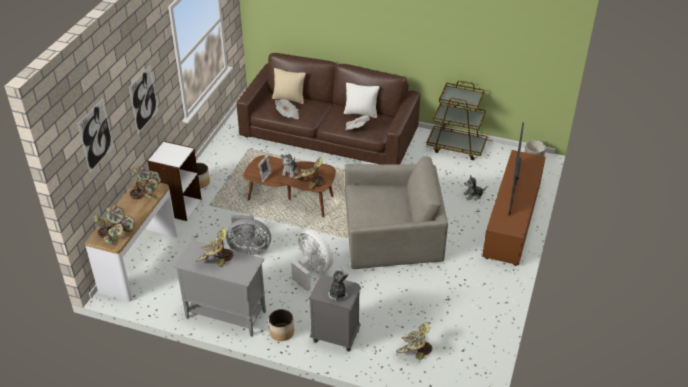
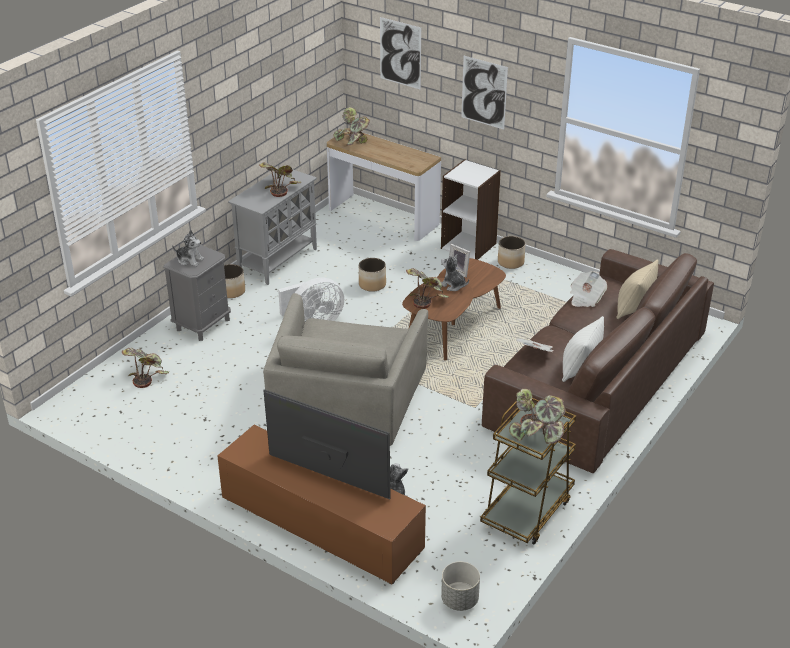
camera: 105 degrees right, 5 degrees down
potted plant [130,166,161,199] -> potted plant moved to [509,389,566,444]
grey fan [226,215,271,255] -> planter [359,258,386,292]

